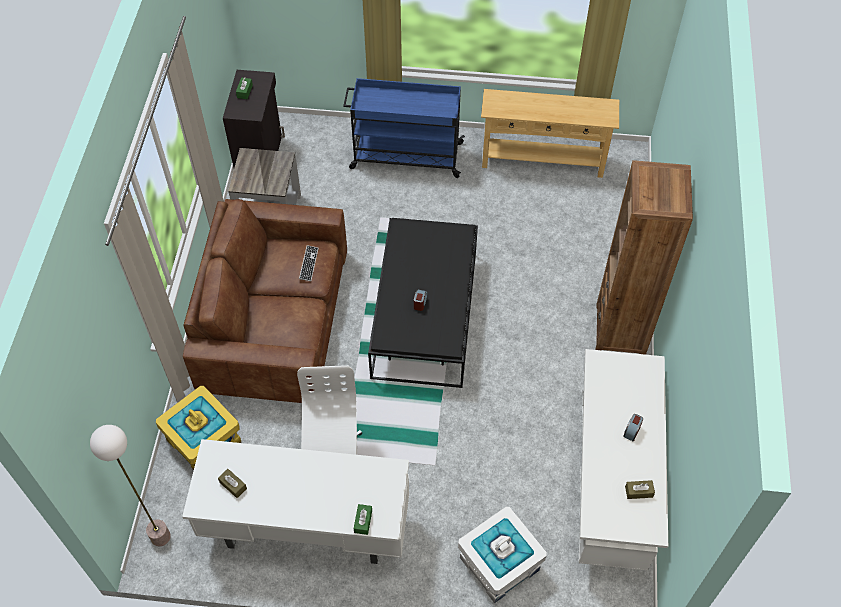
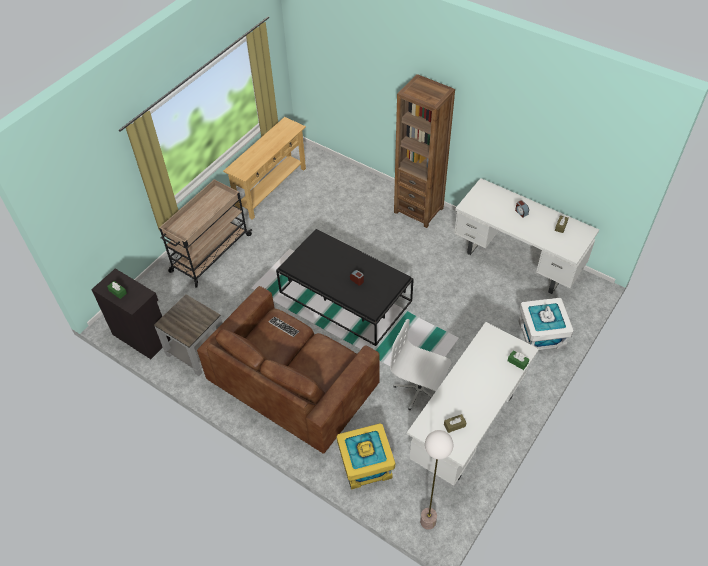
camera: 60 degrees left, 5 degrees down
blue cart [343,78,465,178] -> beige cart [159,179,252,288]

